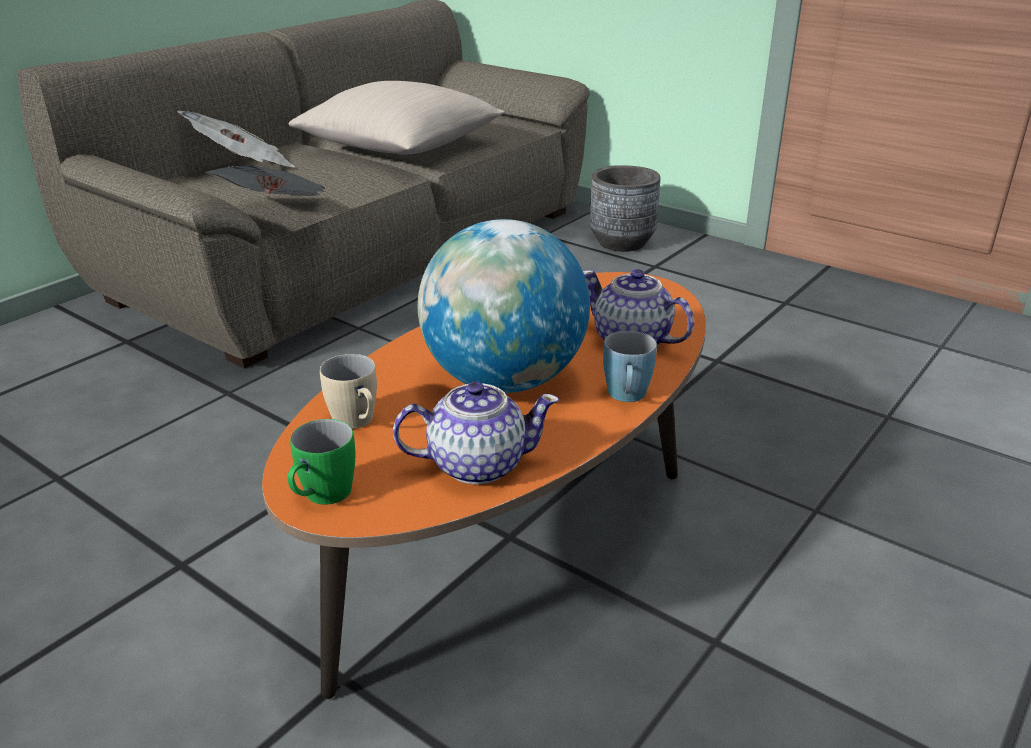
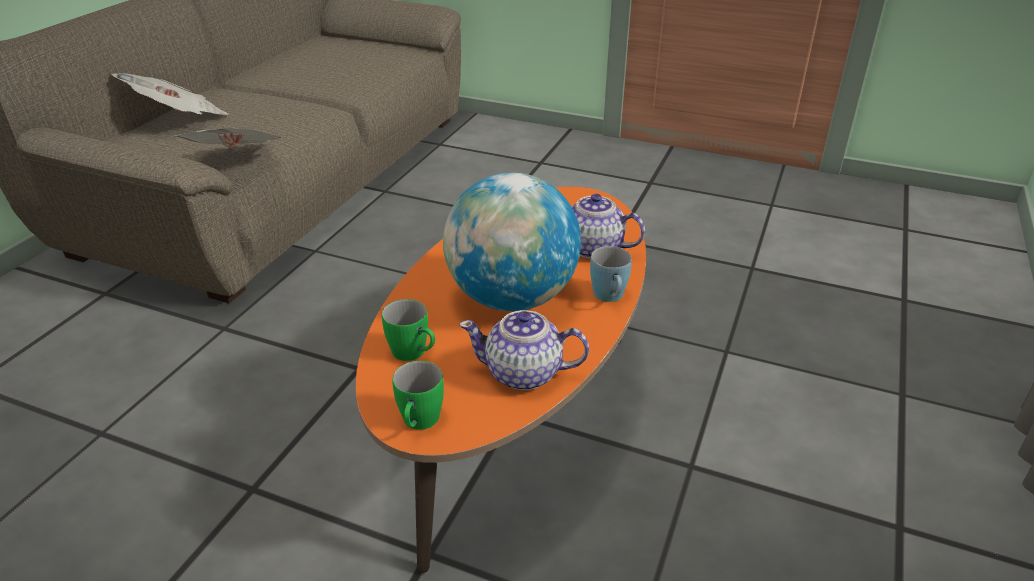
camera: 15 degrees left, 5 degrees up
beige pillow [288,81,505,154] -> none
beige mug [320,354,377,429] -> green mug [382,299,435,361]
teapot [393,381,559,484] -> teapot turned 150 degrees counterclockwise [459,310,589,390]
grey planter [590,165,661,252] -> none

